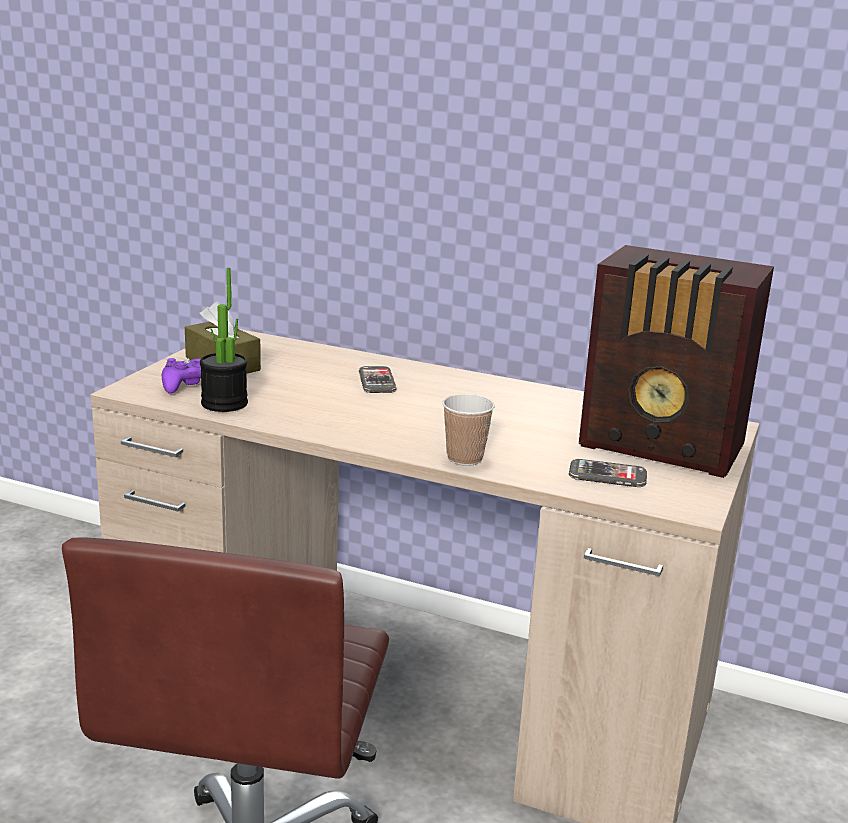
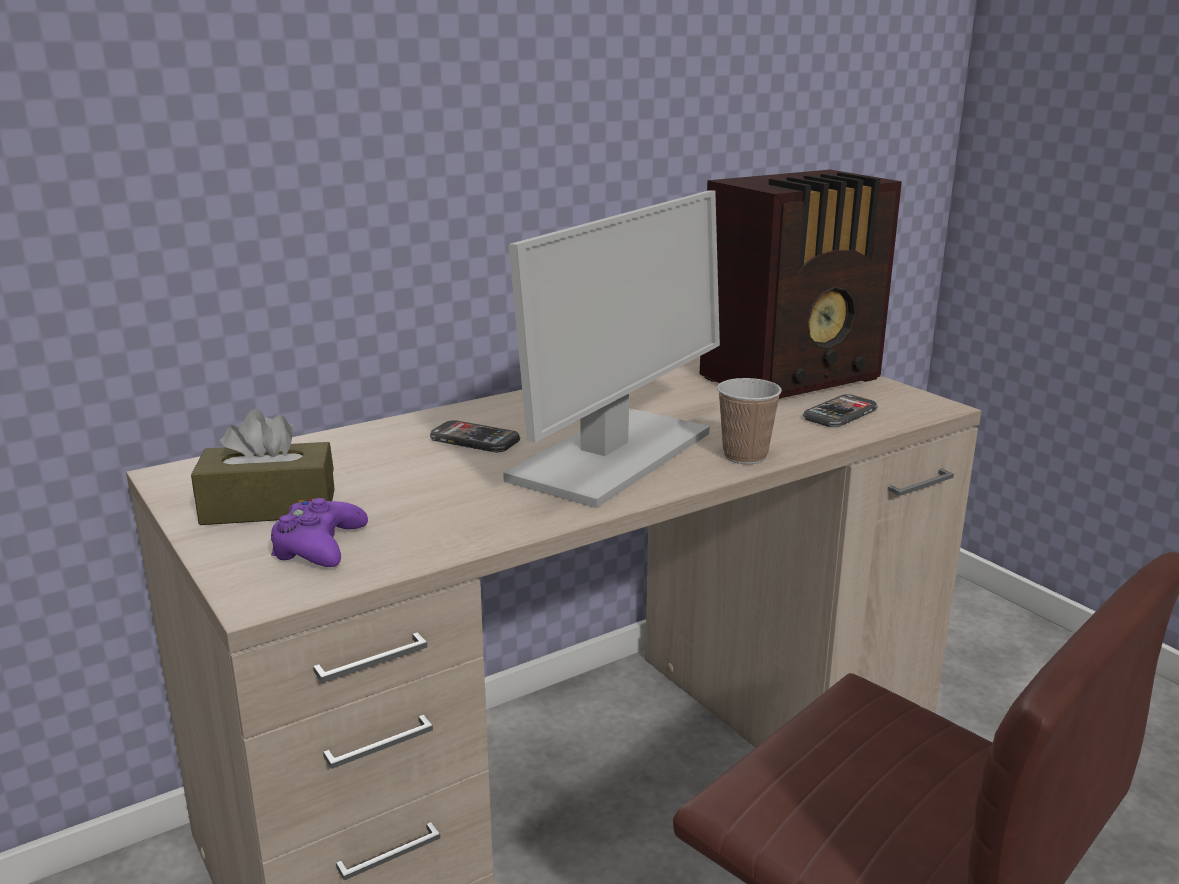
camera: 55 degrees left, 0 degrees up
potted plant [200,268,248,412] -> none
none -> monitor [503,190,720,508]

